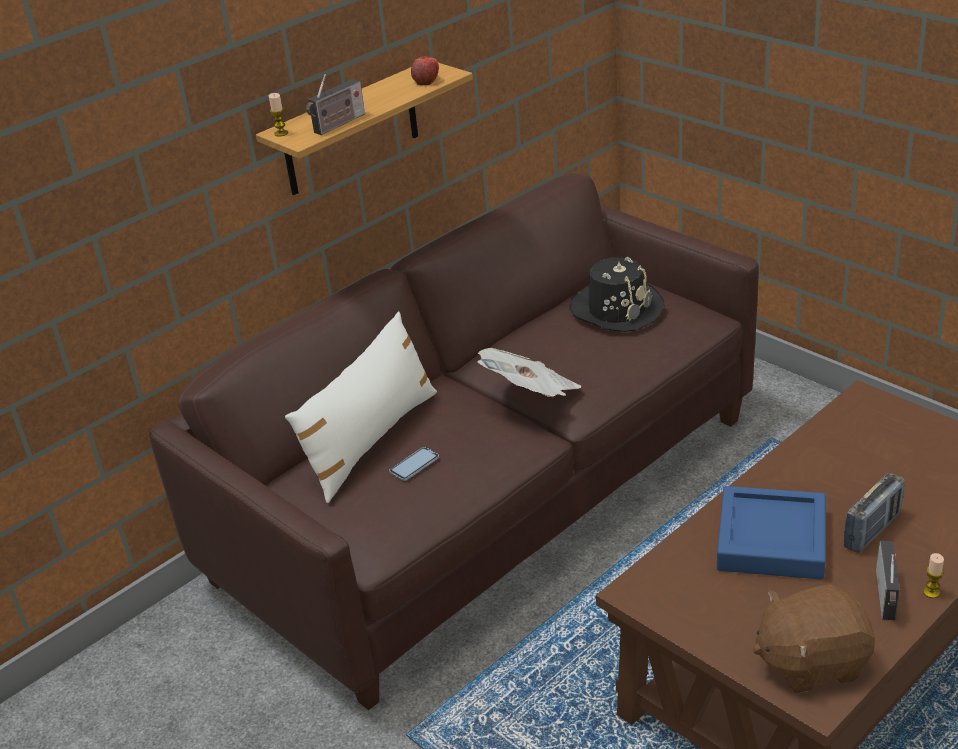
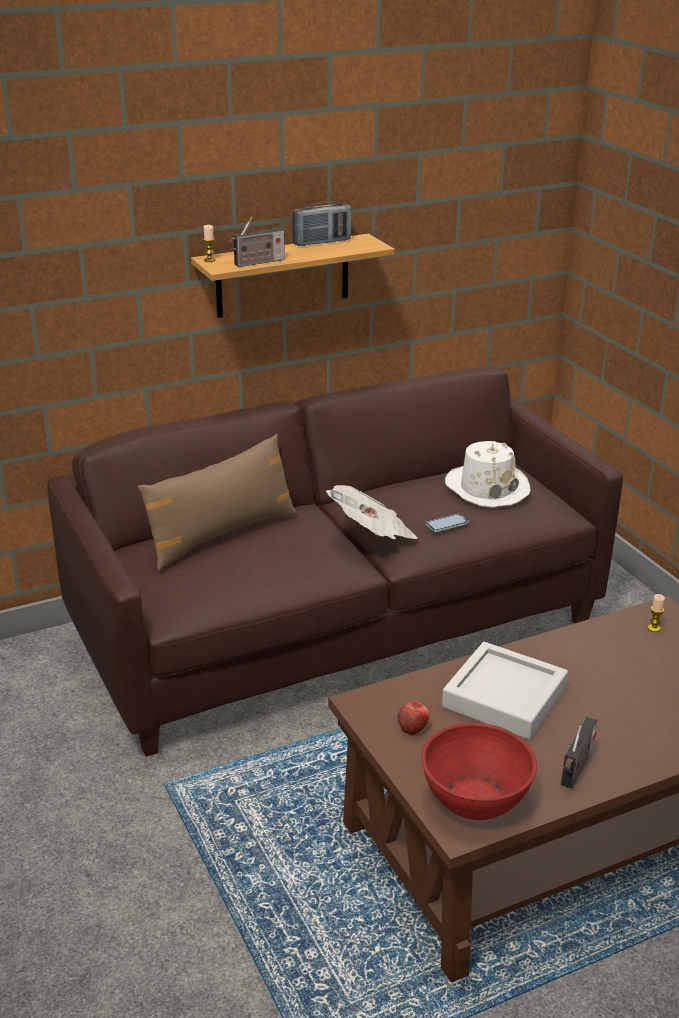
camera: 15 degrees right, 5 degrees down
white pillow [285,311,437,503] -> brown pillow [137,434,297,571]
phone [389,447,439,481] -> phone moved to [425,514,469,532]
apple [411,57,439,85] -> apple moved to [398,701,430,735]
black hat [569,257,665,332] -> white hat [445,441,531,507]
blue tray [717,486,826,580] -> grey tray [442,642,568,739]
brown plush toy [753,585,875,694] -> red bowl [421,722,537,820]
radio [844,473,905,553] -> radio moved to [292,201,352,246]
candle [923,553,944,598] -> candle moved to [648,594,665,632]

